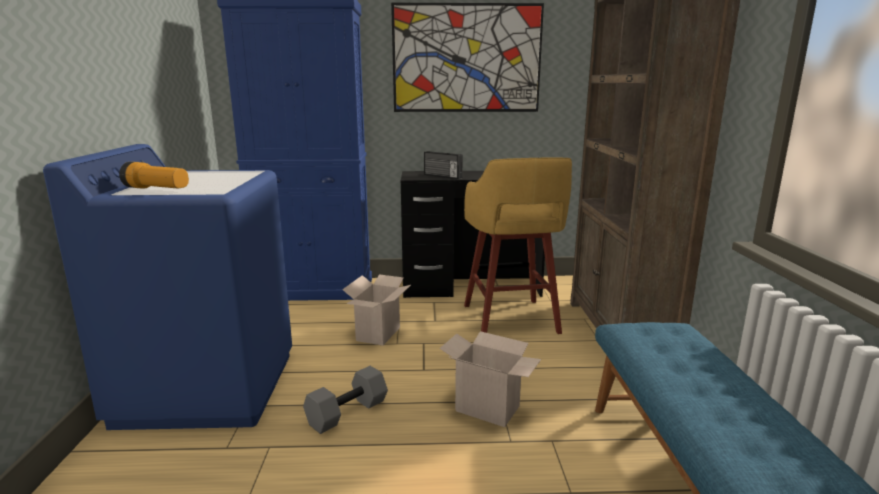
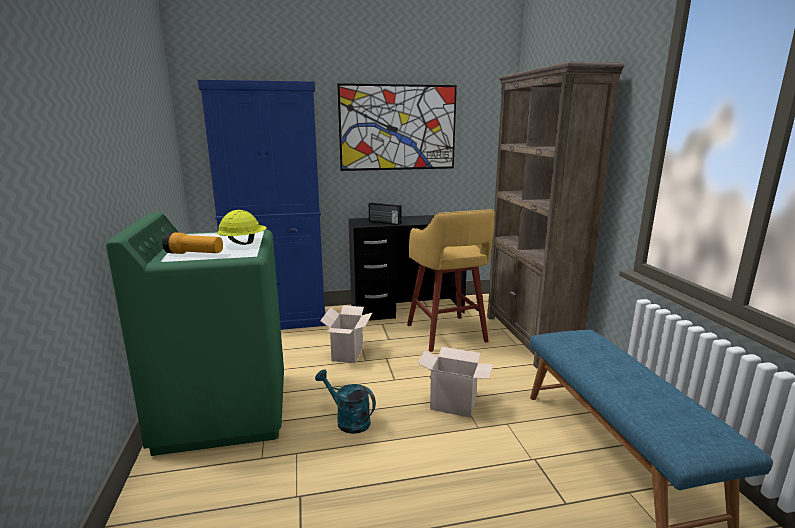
camera: 10 degrees left, 0 degrees up
blue washing machine [43,144,292,430] -> green washing machine [106,212,284,456]
grey dumbbell [303,366,388,434] -> turquoise watering can [315,370,376,434]
none -> yellow hard hat [217,210,267,245]

